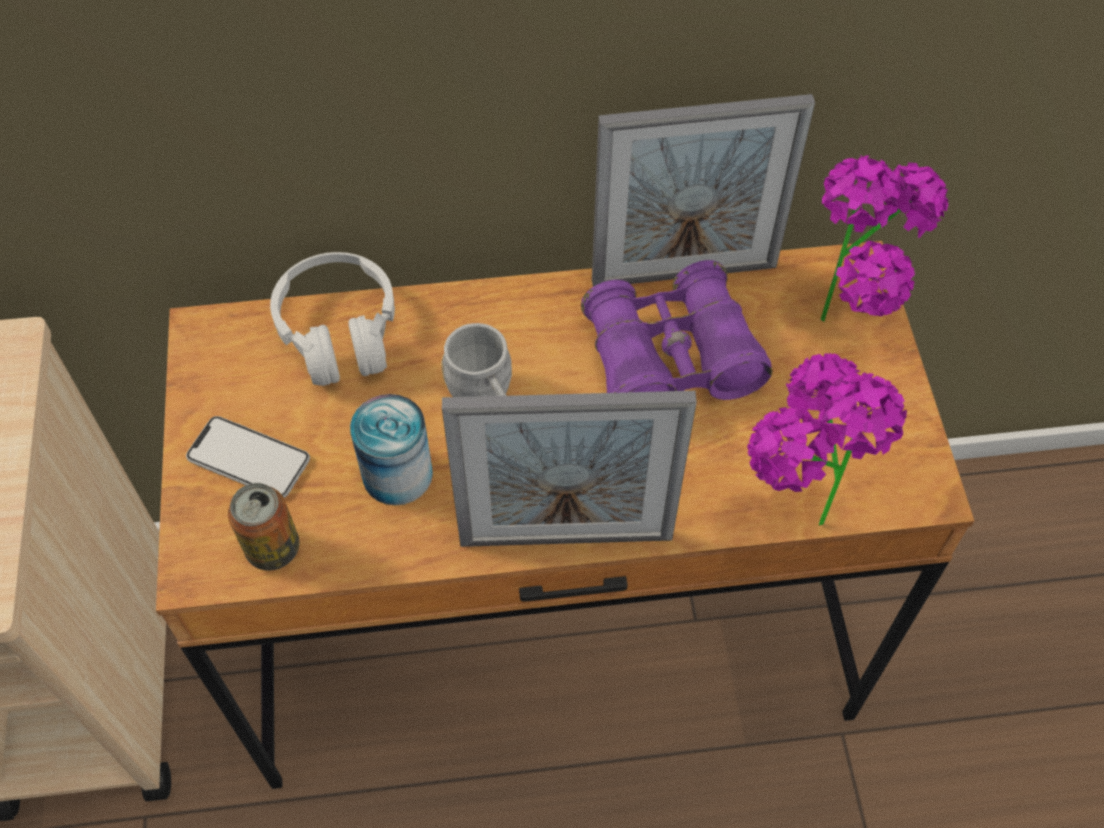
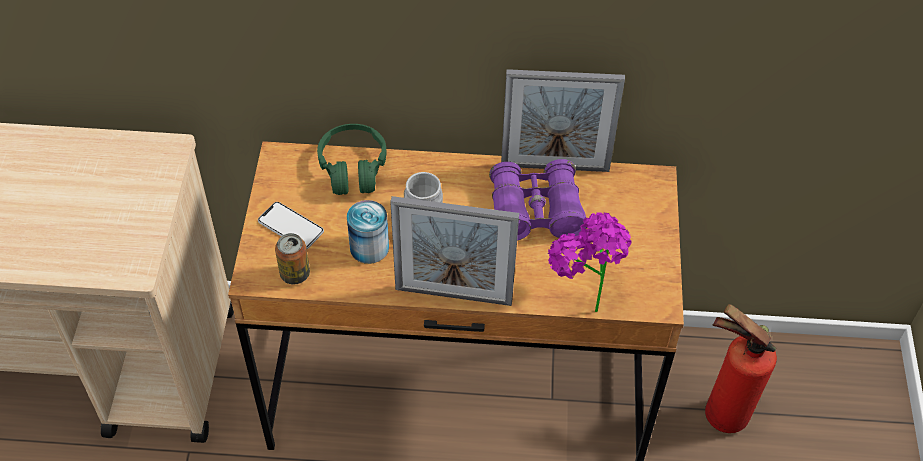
camera: 10 degrees right, 5 degrees down
white headphones [270,252,395,386] -> green headphones [317,124,386,195]
potted plant [820,155,949,322] -> none
none -> fire extinguisher [705,304,777,433]

